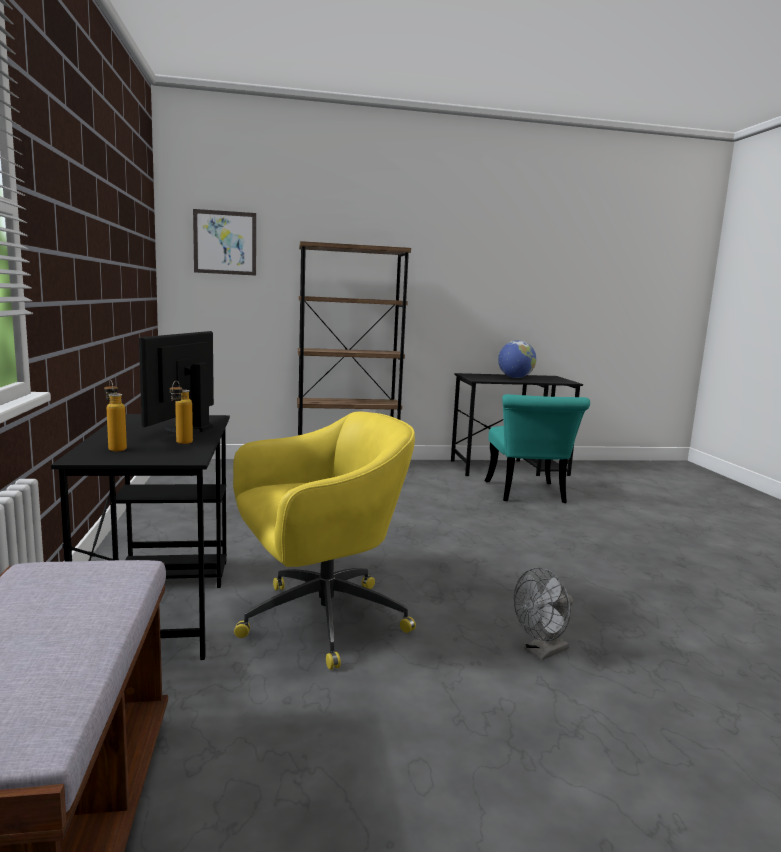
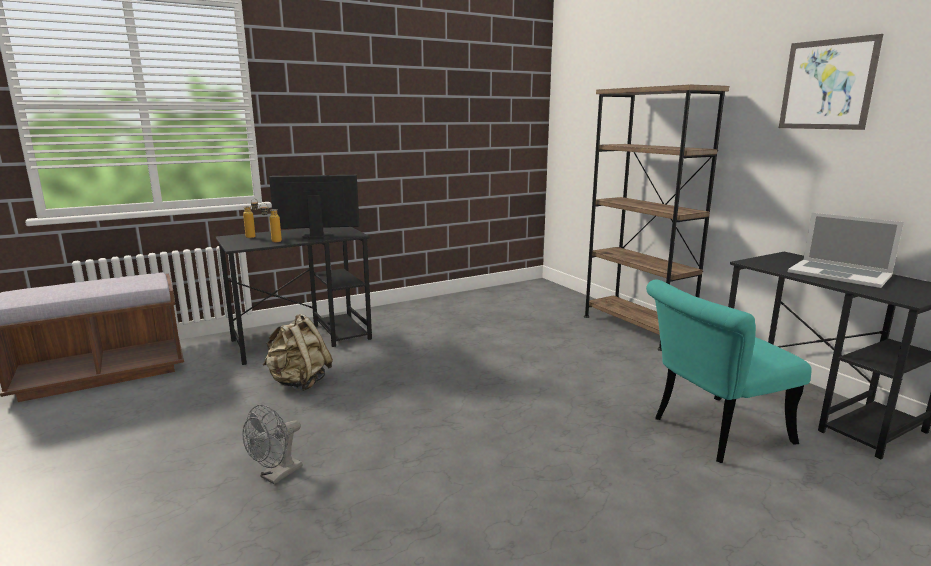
camera: 70 degrees right, 5 degrees up
picture [193,209,256,276] -> picture moved to [779,34,883,130]
yellow office chair [233,411,416,670] -> beige backpack [263,314,333,391]
globe [498,340,536,378] -> laptop [788,213,904,288]
grey fan [514,567,573,660] -> grey fan turned 90 degrees counterclockwise [243,405,302,484]

